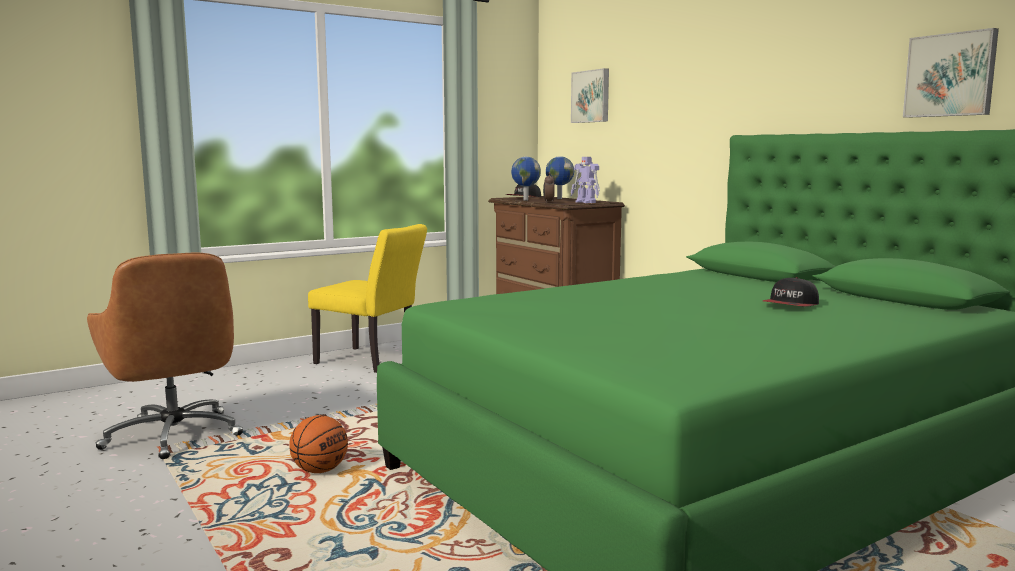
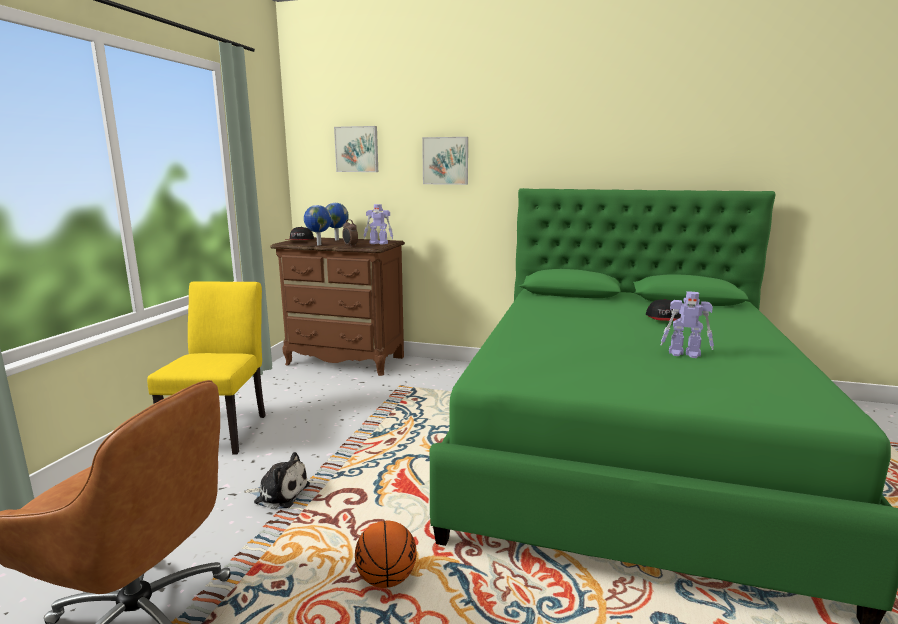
camera: 40 degrees left, 5 degrees up
yellow chair [308,224,427,373] -> yellow chair turned 75 degrees counterclockwise [147,282,266,455]
picture [903,28,999,118] -> picture moved to [422,137,468,185]
none -> plush toy [244,452,310,509]
none -> toy robot [661,291,714,358]

